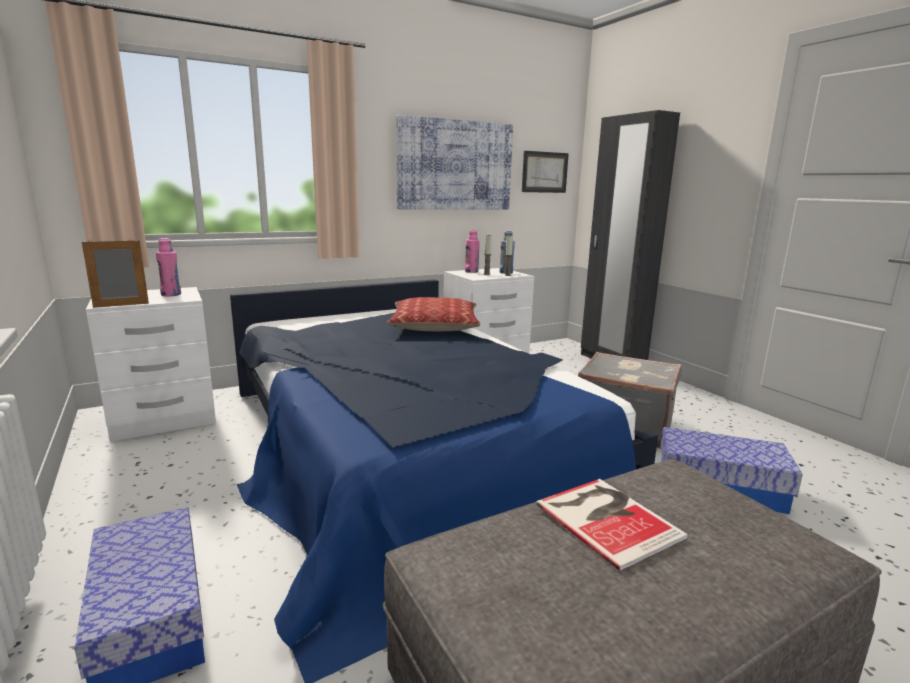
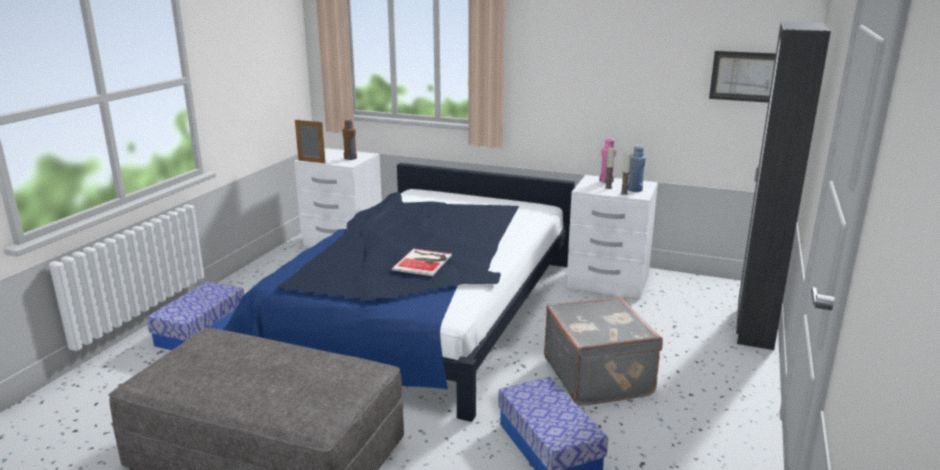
camera: 50 degrees right, 5 degrees up
pink bottle [156,238,181,296] -> brown bottle [342,119,357,160]
pillow [386,297,480,331] -> none
picture [396,114,513,210] -> none
book [536,479,688,571] -> book moved to [391,249,452,276]

